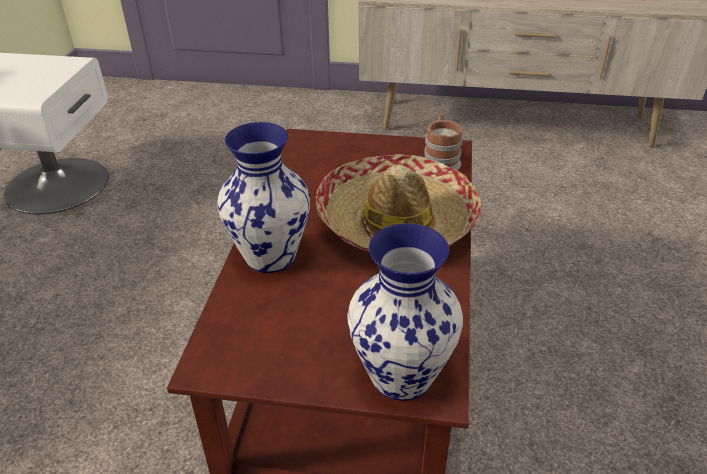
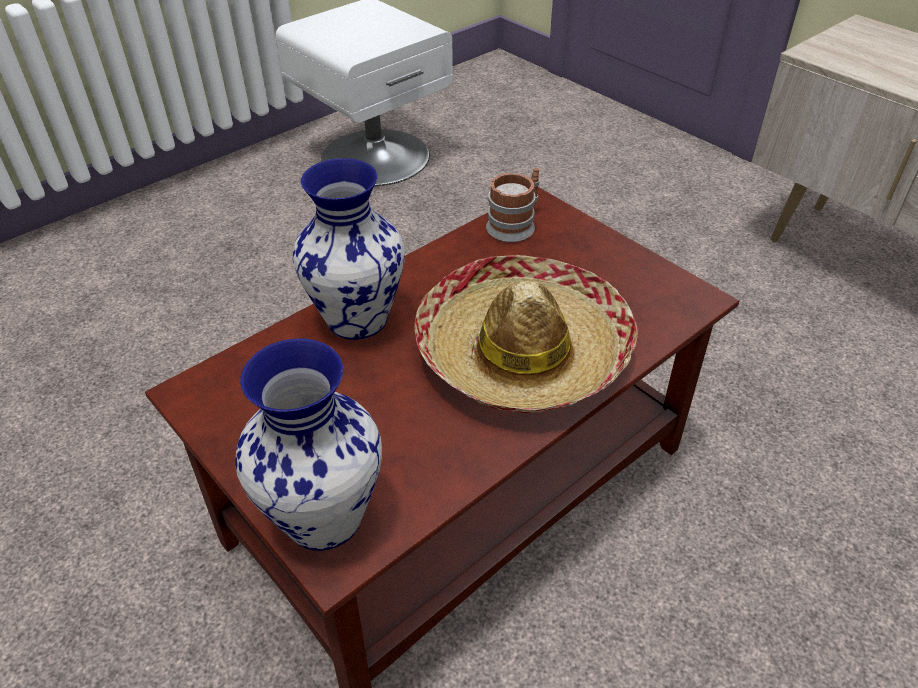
camera: 40 degrees right, 5 degrees up
mug [424,113,463,170] -> mug moved to [486,168,539,242]

